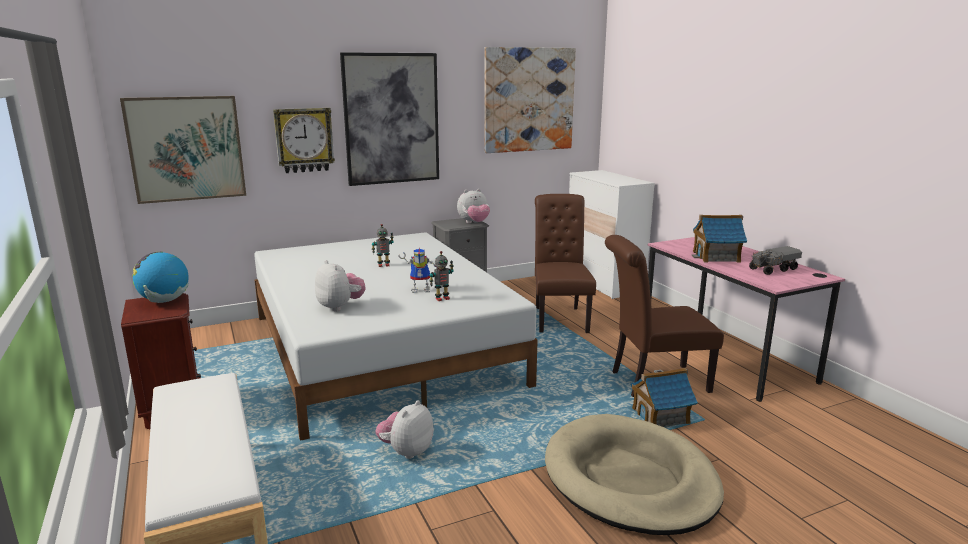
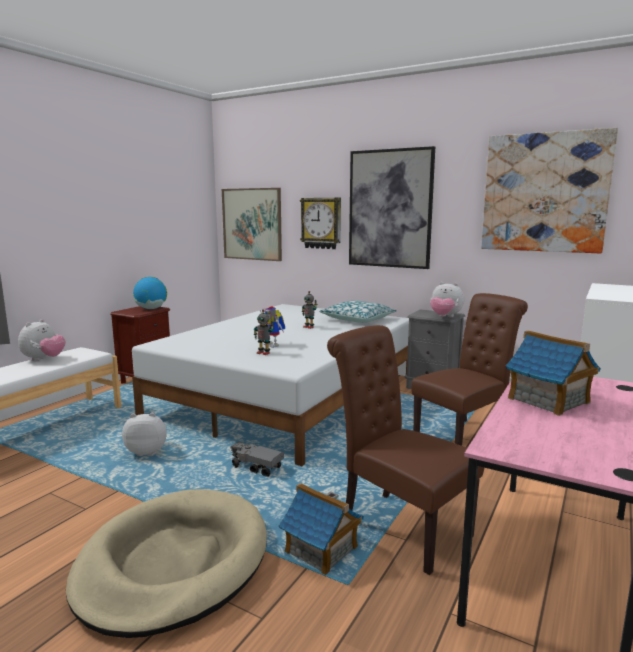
camera: 55 degrees right, 5 degrees down
plush toy [315,260,366,311] -> plush toy moved to [18,319,66,361]
toy truck [749,246,802,275] -> toy truck moved to [230,443,284,477]
none -> pillow [319,300,397,323]

